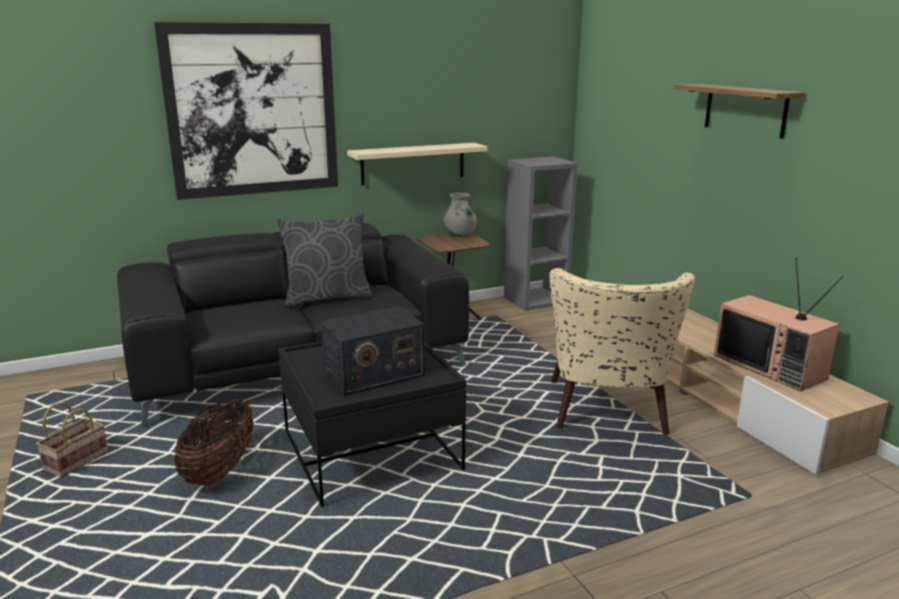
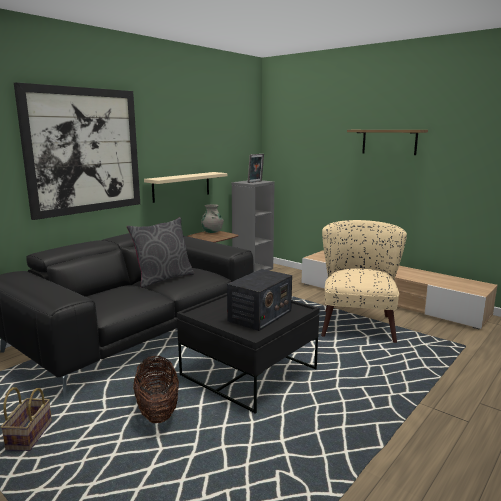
camera: 25 degrees left, 5 degrees down
beige armchair [550,268,695,435] -> beige armchair turned 150 degrees counterclockwise [321,220,407,343]
television [714,257,843,391] -> none
none -> picture frame [248,154,264,183]

